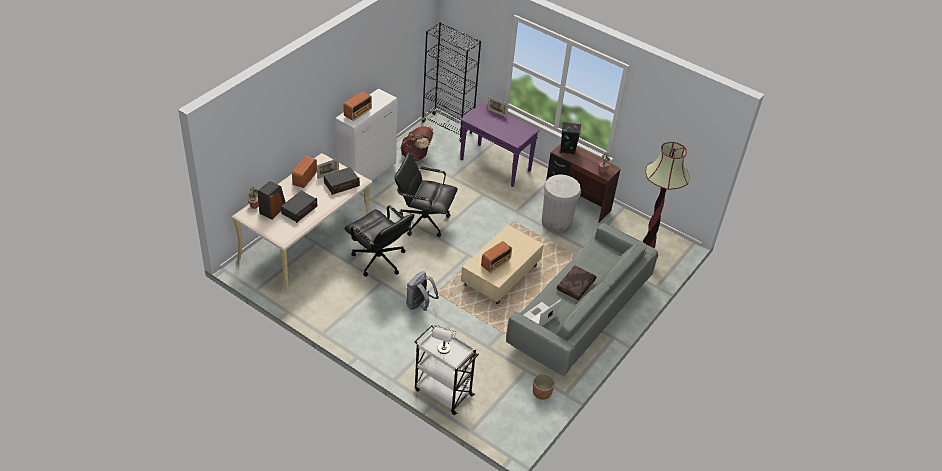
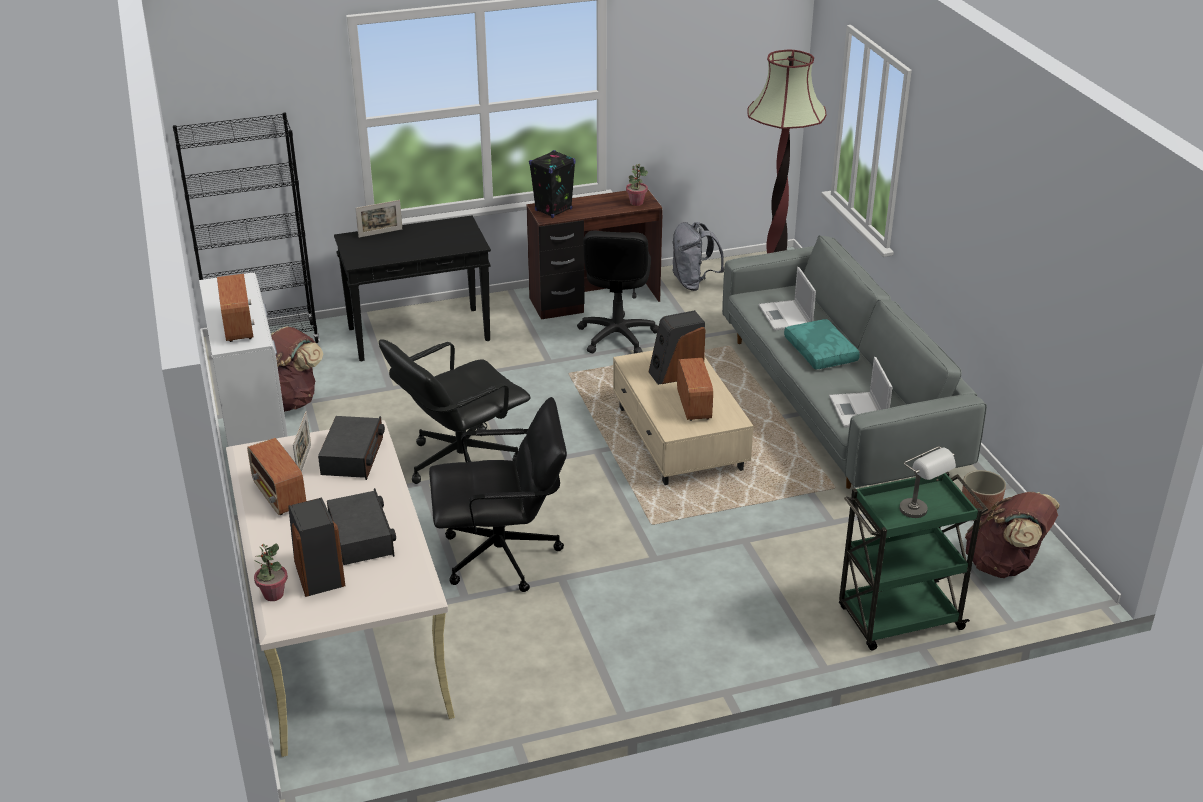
camera: 50 degrees left, 10 degrees down
grey backpack [406,271,439,311] -> grey backpack moved to [672,222,724,291]
white cart [414,325,479,415] -> green cart [839,472,988,650]
purple console table [460,102,540,187] -> black console table [334,216,491,362]
white trash can [542,175,581,233] -> black office chair [577,231,659,353]
brown pillow [557,265,596,300] -> turquoise pillow [784,319,860,370]
none -> speaker [649,310,705,385]
none -> laptop [759,267,816,331]
none -> brown backpack [965,492,1060,578]

